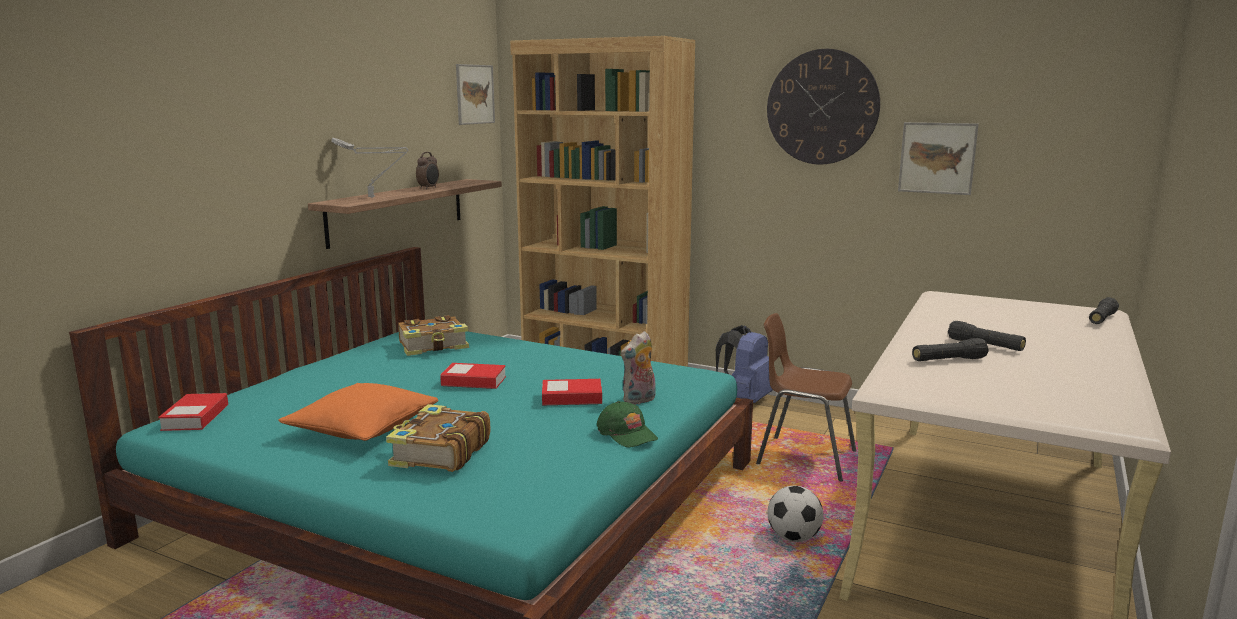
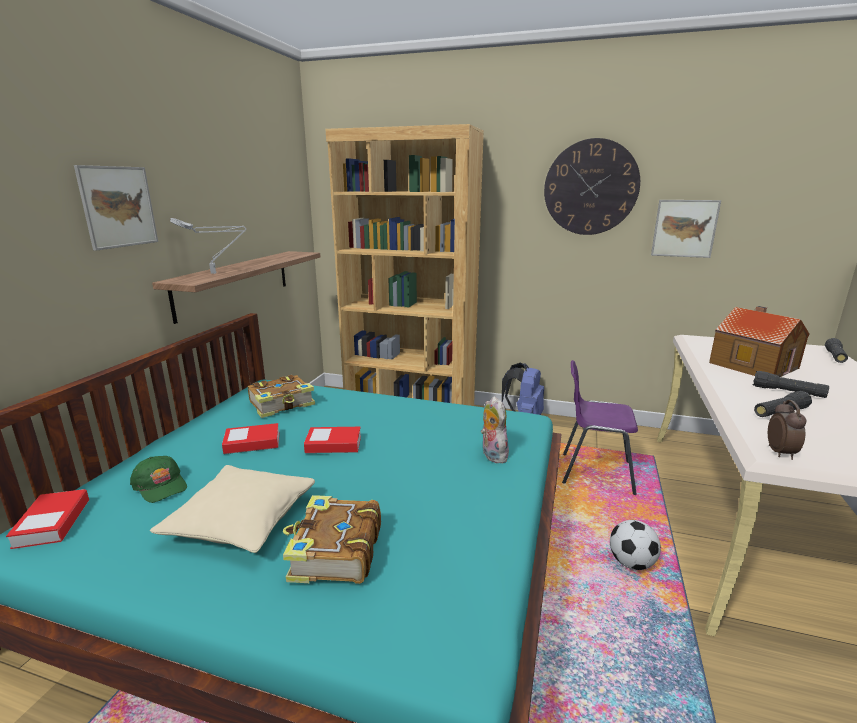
camera: 10 degrees left, 5 degrees up
orange pillow [278,383,438,441] -> beige pillow [150,465,315,553]
alarm clock [416,152,439,189] -> alarm clock moved to [768,400,806,460]
picture [456,64,495,125] -> picture moved to [74,165,158,251]
book [542,379,602,406] -> book moved to [222,423,279,454]
green cap [597,401,658,448] -> green cap moved to [130,456,187,503]
plush toy [621,331,656,405] -> plush toy turned 120 degrees clockwise [481,396,509,463]
brown chair [756,313,856,482] -> purple chair [562,360,638,495]
none -> toy house [709,306,809,377]

